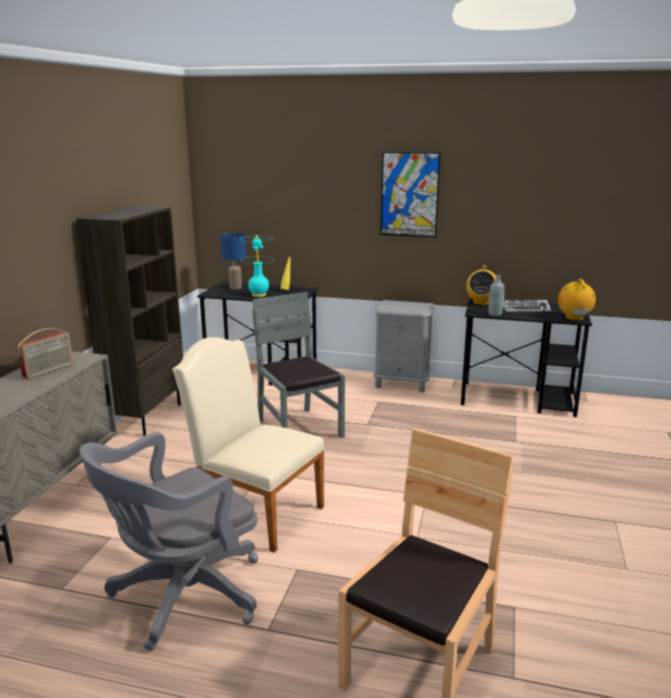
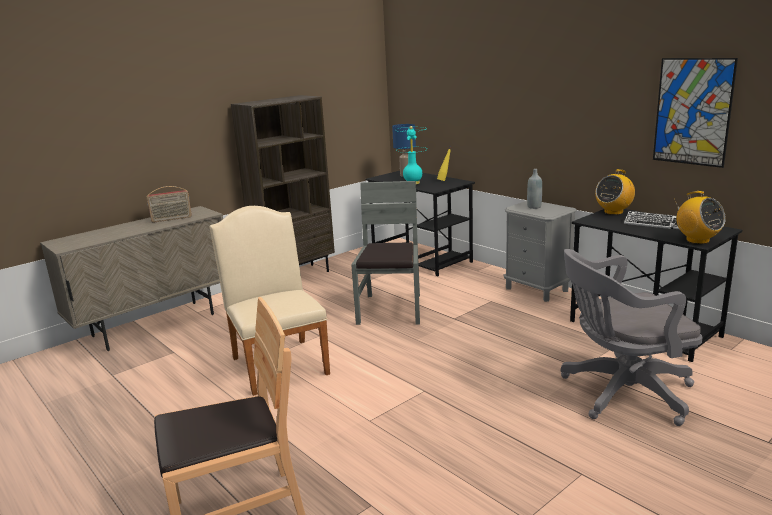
camera: 35 degrees right, 0 degrees up
grey office chair [80,432,258,651] -> grey office chair moved to [561,249,702,426]
picture [380,152,441,237] -> picture moved to [653,58,738,168]
grey bottle [488,275,505,316] -> grey bottle moved to [527,169,542,209]
radio [558,279,597,321] -> radio turned 120 degrees clockwise [676,191,726,244]

